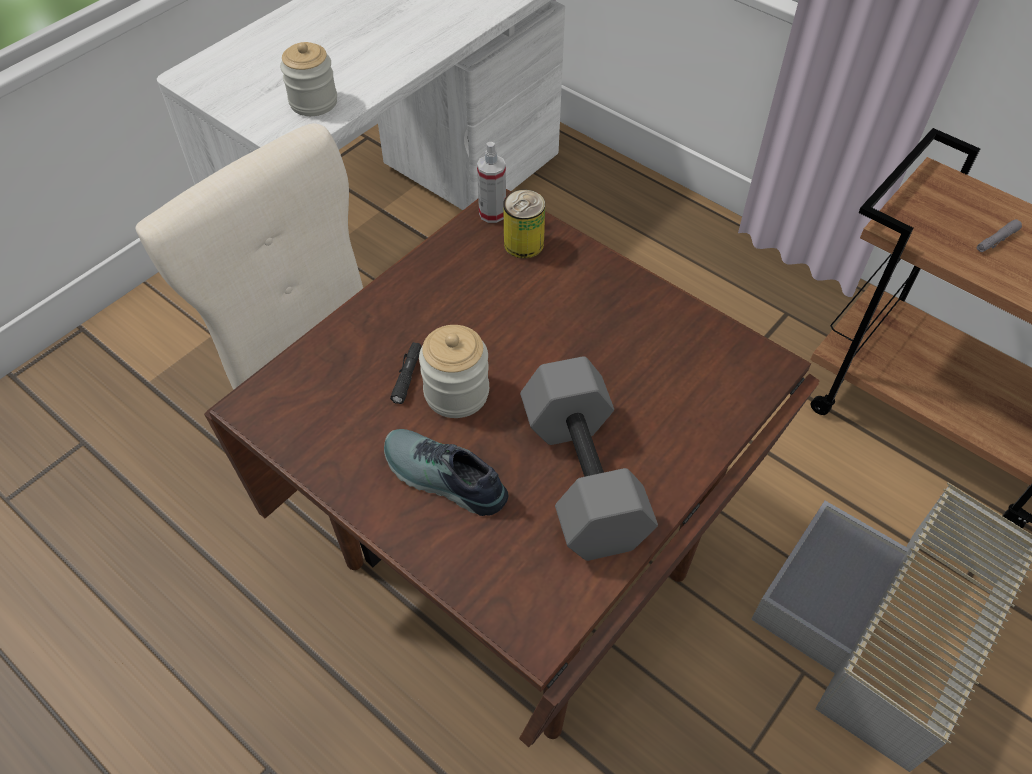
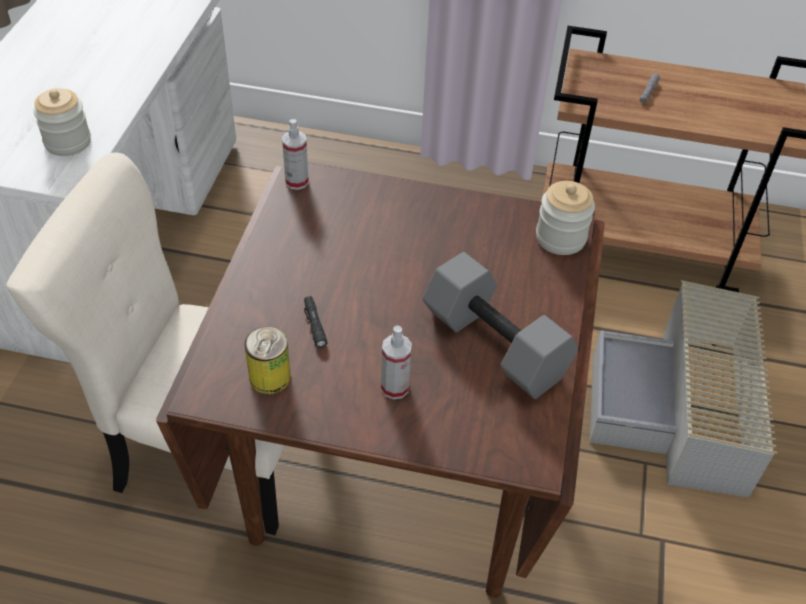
camera: 30 degrees left, 5 degrees down
shoe [384,429,509,516] -> spray bottle [381,326,412,399]
jar [419,325,489,418] -> jar moved to [536,181,595,255]
can [503,190,545,259] -> can moved to [244,327,291,394]

